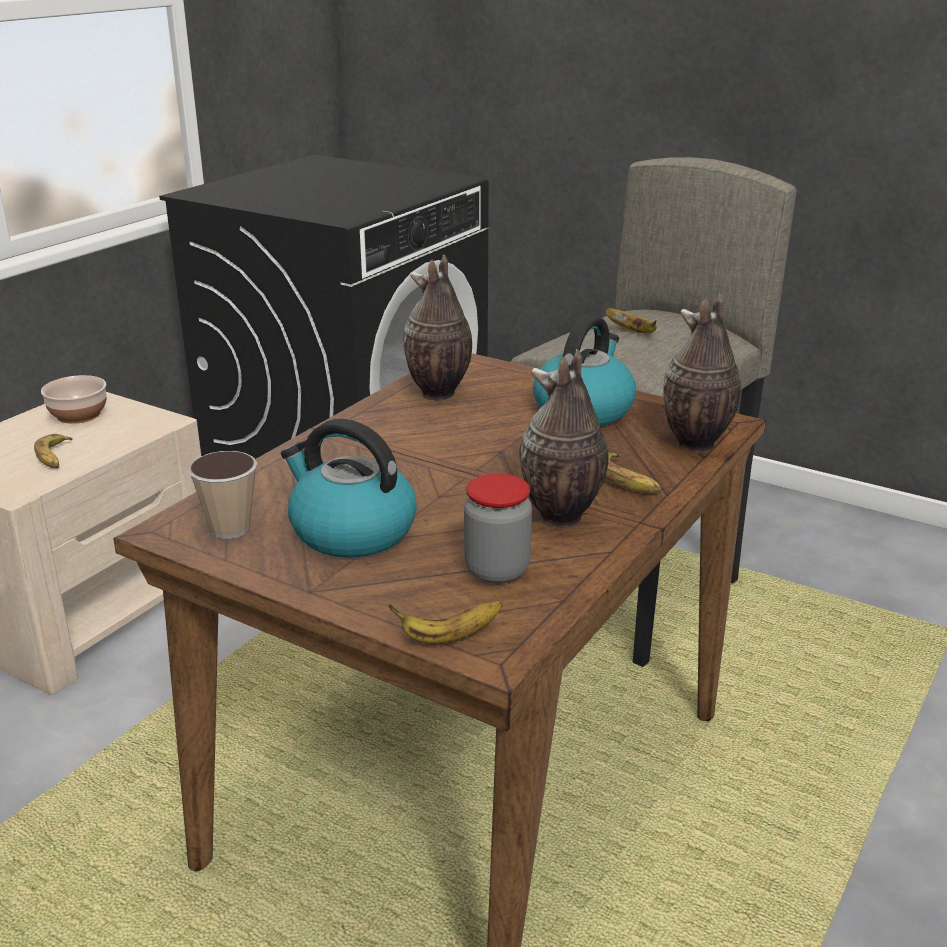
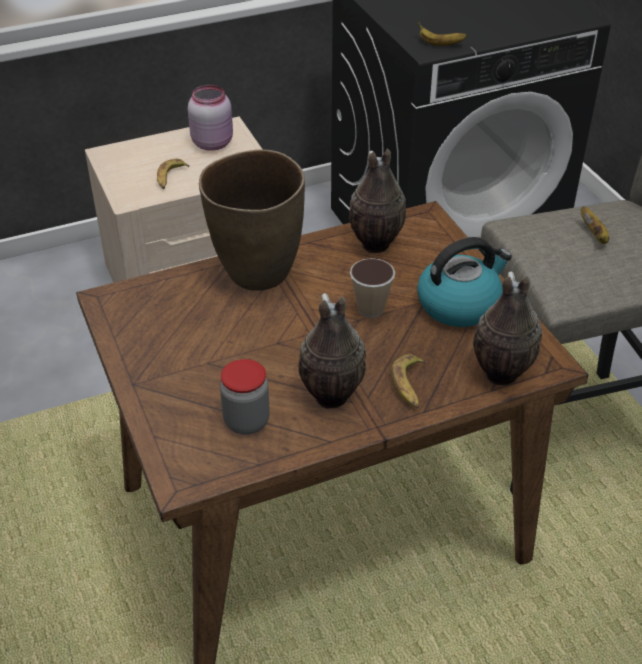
camera: 35 degrees right, 15 degrees up
bowl [41,375,107,424] -> pink jar [188,85,233,151]
cup [188,451,257,539] -> cup moved to [350,258,395,318]
kettle [281,419,417,558] -> none
banana [388,600,502,644] -> banana moved to [418,21,467,46]
none -> brown vase [199,149,305,291]

